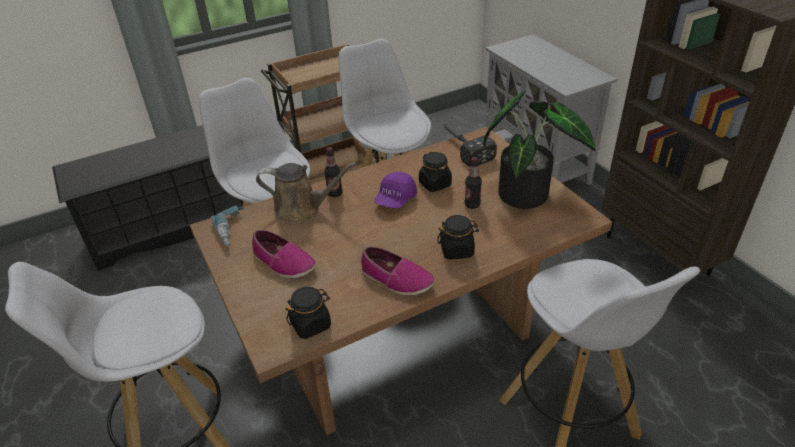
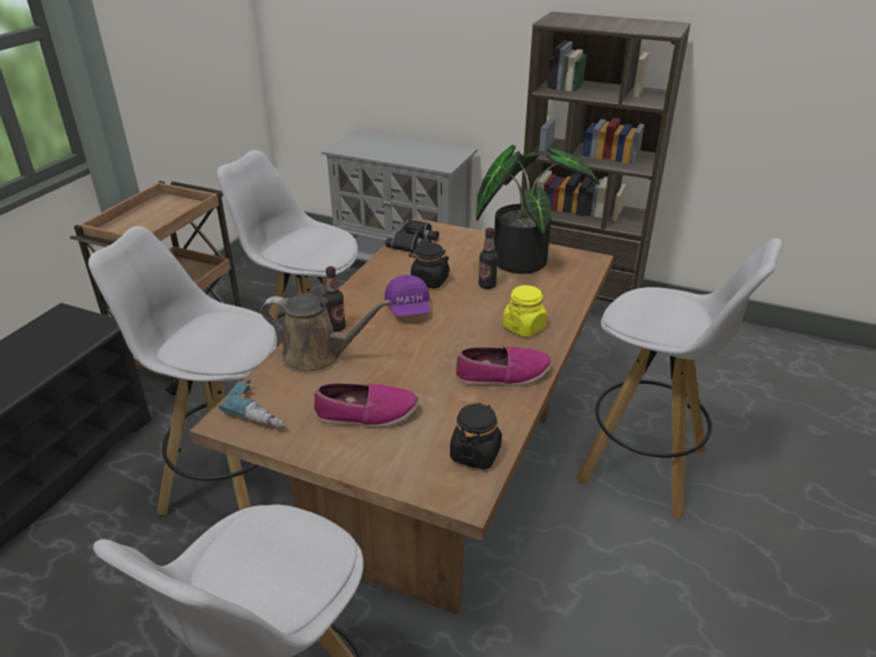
camera: 40 degrees left, 5 degrees down
brown watering can [256,162,356,224] -> brown watering can turned 45 degrees clockwise [261,293,391,374]
black jar [437,215,479,260] -> yellow jar [503,285,547,337]
hammer [443,124,497,167] -> black binoculars [385,219,439,253]

